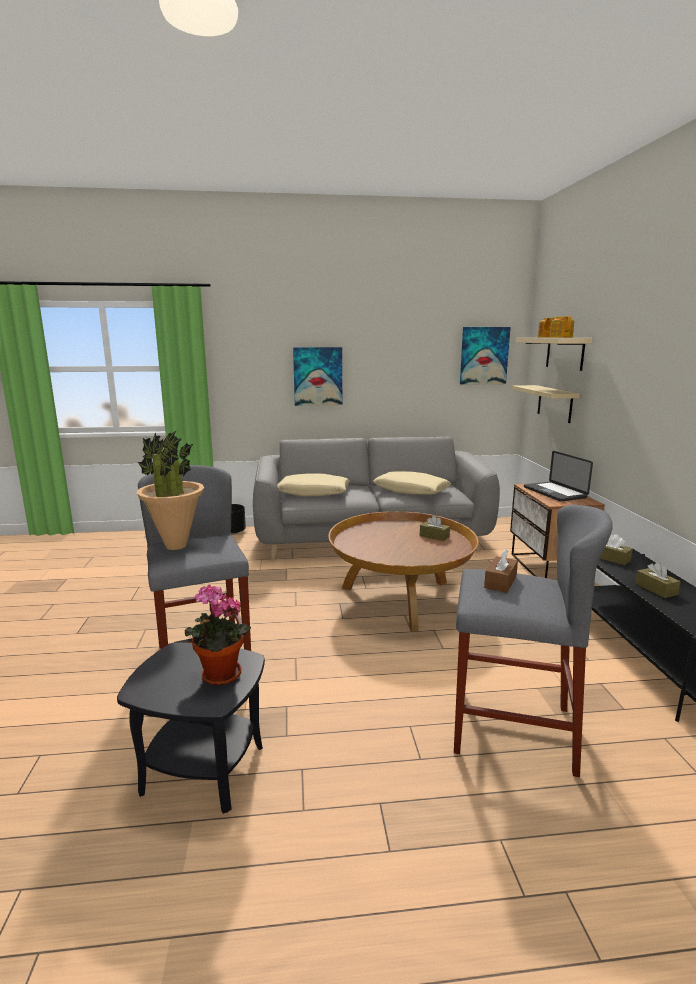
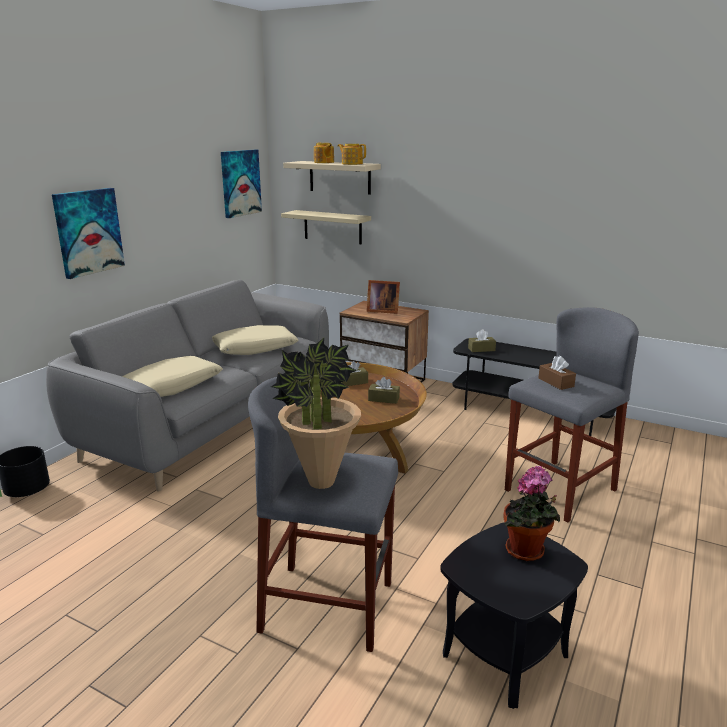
camera: 55 degrees left, 5 degrees up
laptop [524,451,593,501] -> picture frame [367,280,400,314]
brown tissue box [635,562,681,598] -> brown tissue box moved to [368,377,400,404]

